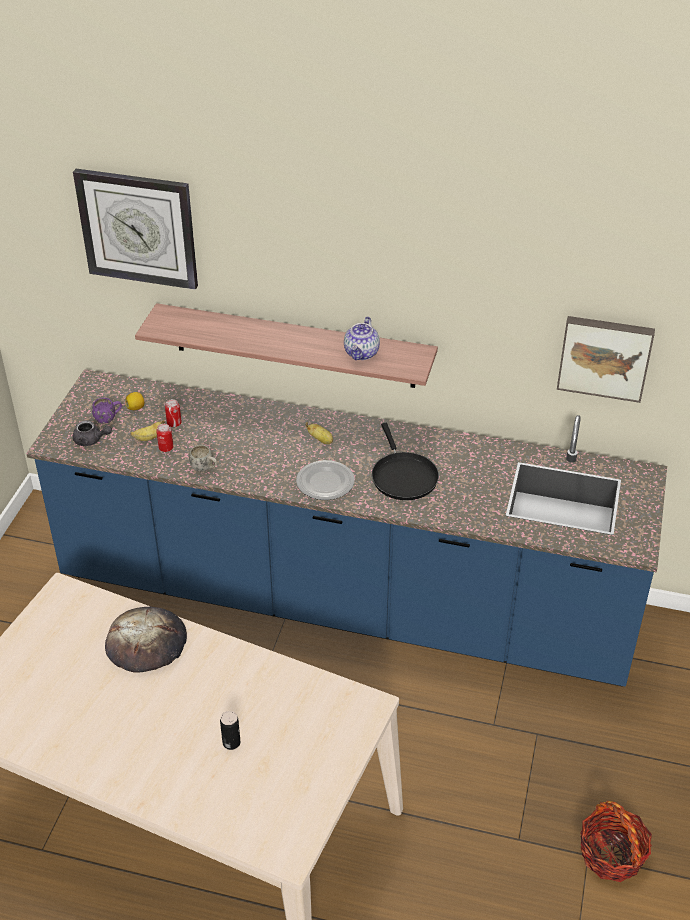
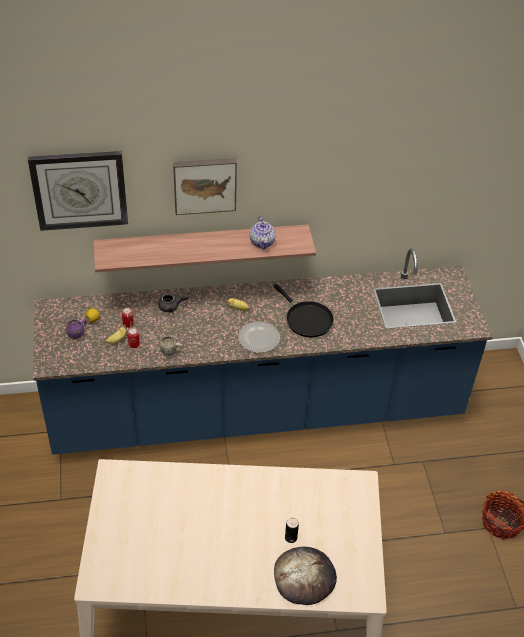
camera: 25 degrees left, 5 degrees up
grey teapot [73,420,112,446] -> grey teapot moved to [158,293,189,312]
bread [105,607,187,673] -> bread moved to [274,547,337,605]
picture [557,316,655,403] -> picture moved to [173,158,237,215]

